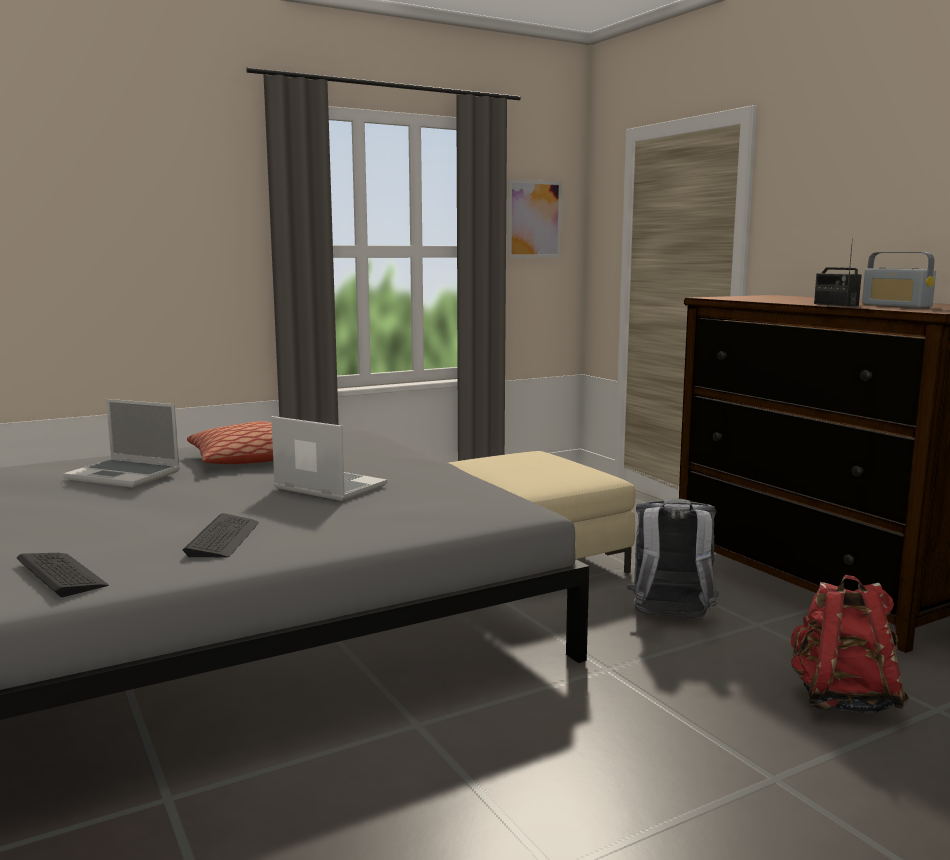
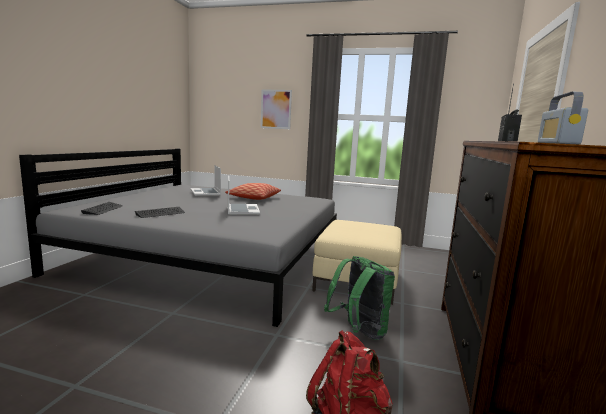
camera: 45 degrees right, 0 degrees up
picture [507,179,562,258] -> picture moved to [261,89,292,129]
grey backpack [627,499,718,618] -> green backpack [324,256,395,340]

